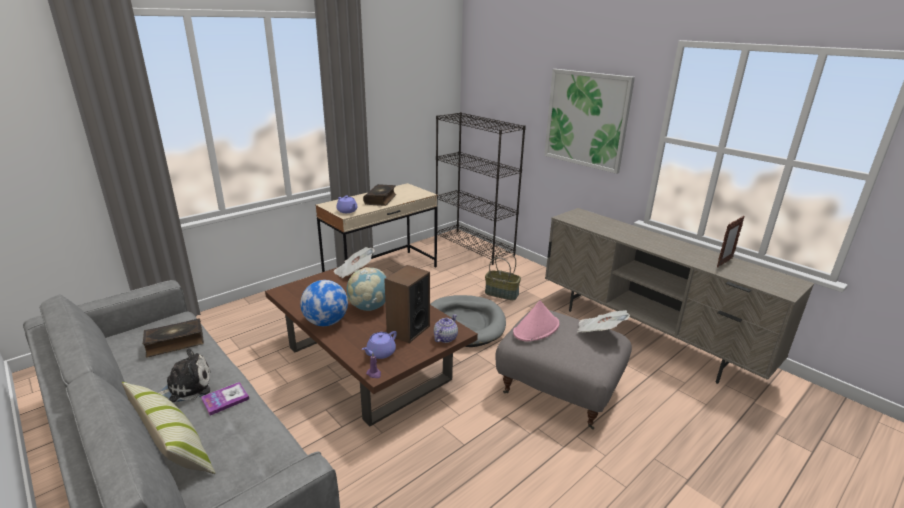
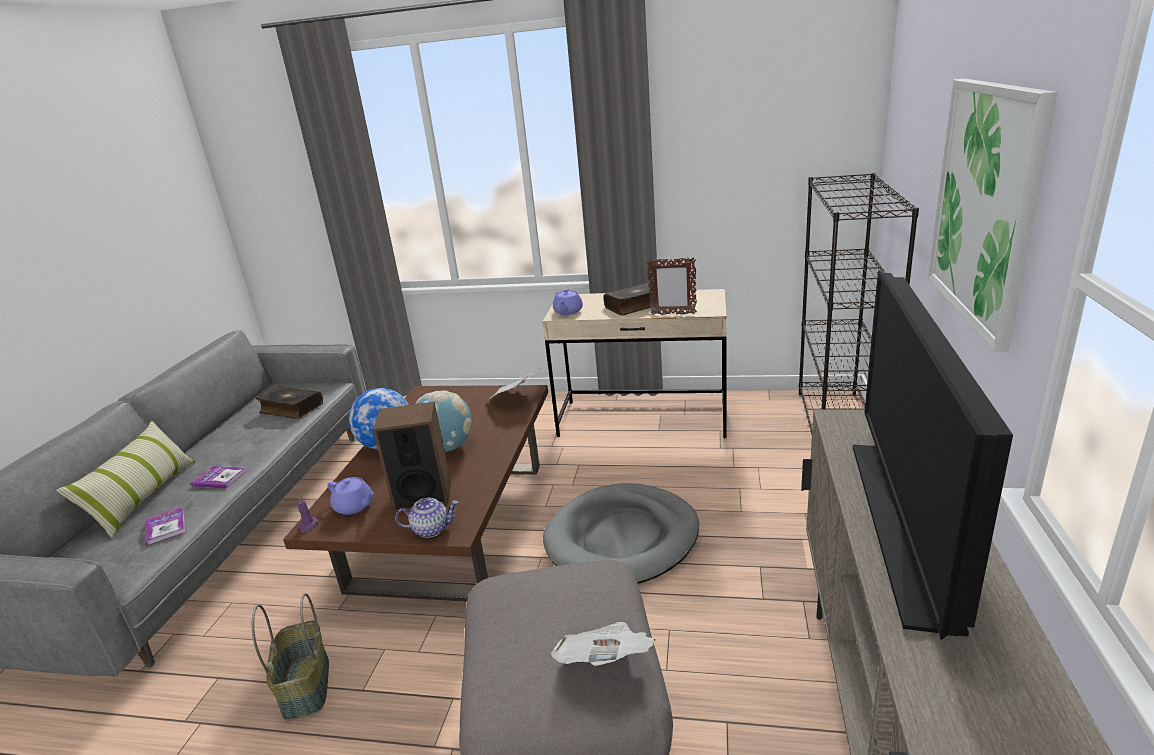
camera: 55 degrees right, 0 degrees up
plush toy [158,348,210,402] -> none
purple teapot [362,331,397,359] -> purple teapot turned 150 degrees counterclockwise [327,477,374,515]
basket [485,250,521,300] -> basket moved to [252,593,329,721]
pink hat [513,300,560,341] -> none
picture frame [717,216,745,268] -> picture frame moved to [647,257,697,315]
none -> book [145,507,186,546]
none -> television [853,271,1013,640]

